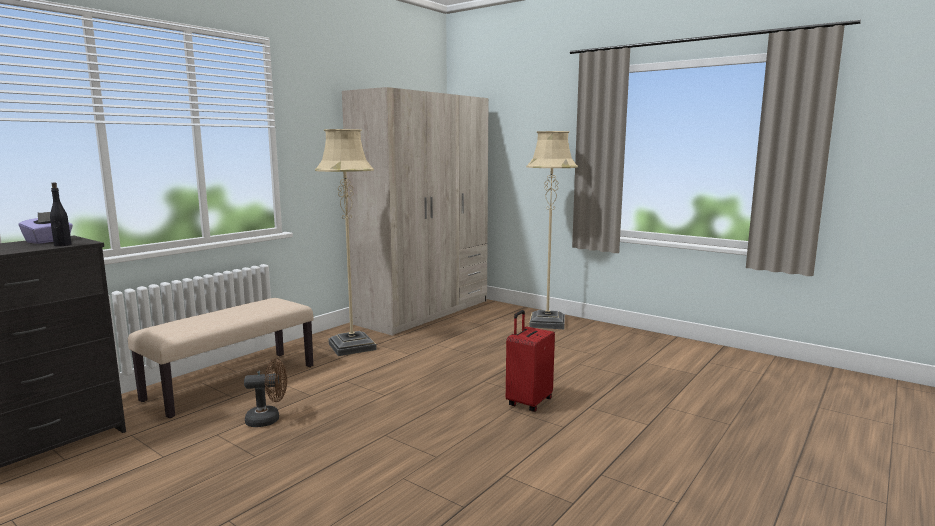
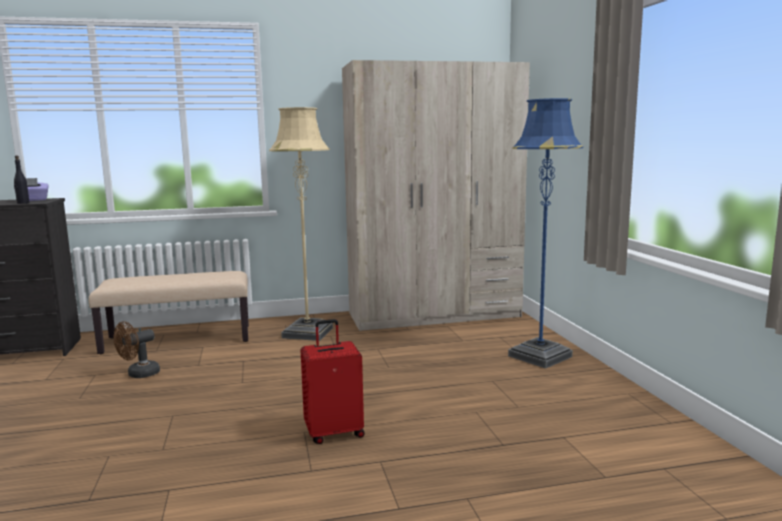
camera: 40 degrees right, 0 degrees up
brown fan [244,358,287,427] -> brown fan turned 105 degrees clockwise [113,321,160,378]
beige floor lamp [526,131,578,329] -> blue floor lamp [508,98,583,369]

